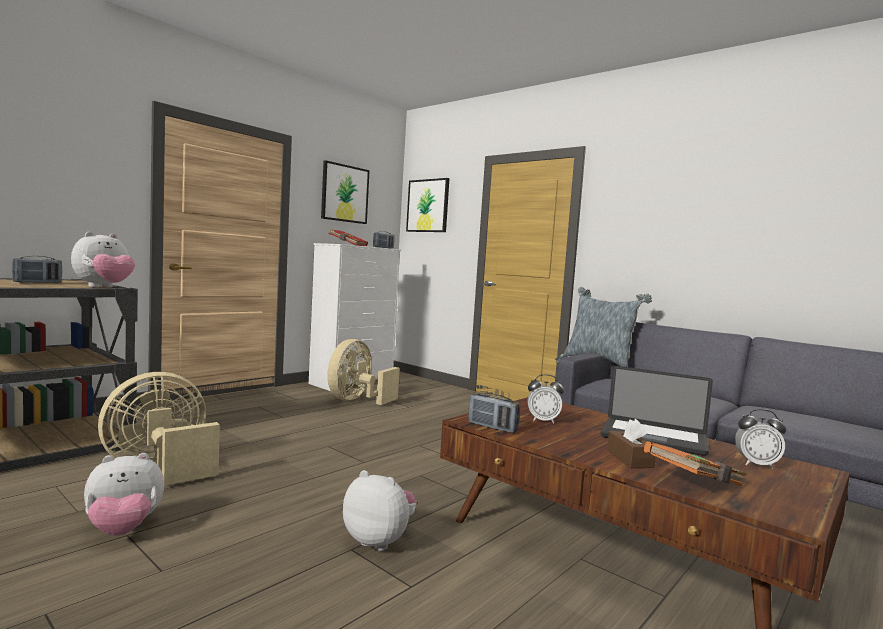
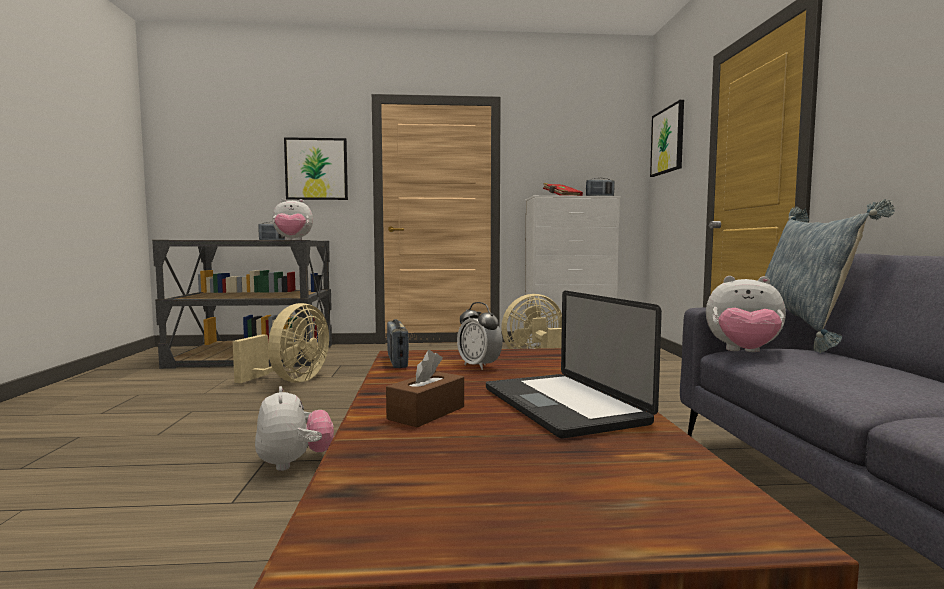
camera: 45 degrees right, 0 degrees up
plush toy [84,453,164,536] -> plush toy moved to [706,276,786,352]
beige fan [98,372,220,486] -> beige fan turned 105 degrees clockwise [233,303,329,383]
picture [321,160,370,224] -> picture moved to [284,137,348,200]
orange book [644,441,747,486] -> none
alarm clock [735,409,786,469] -> none

